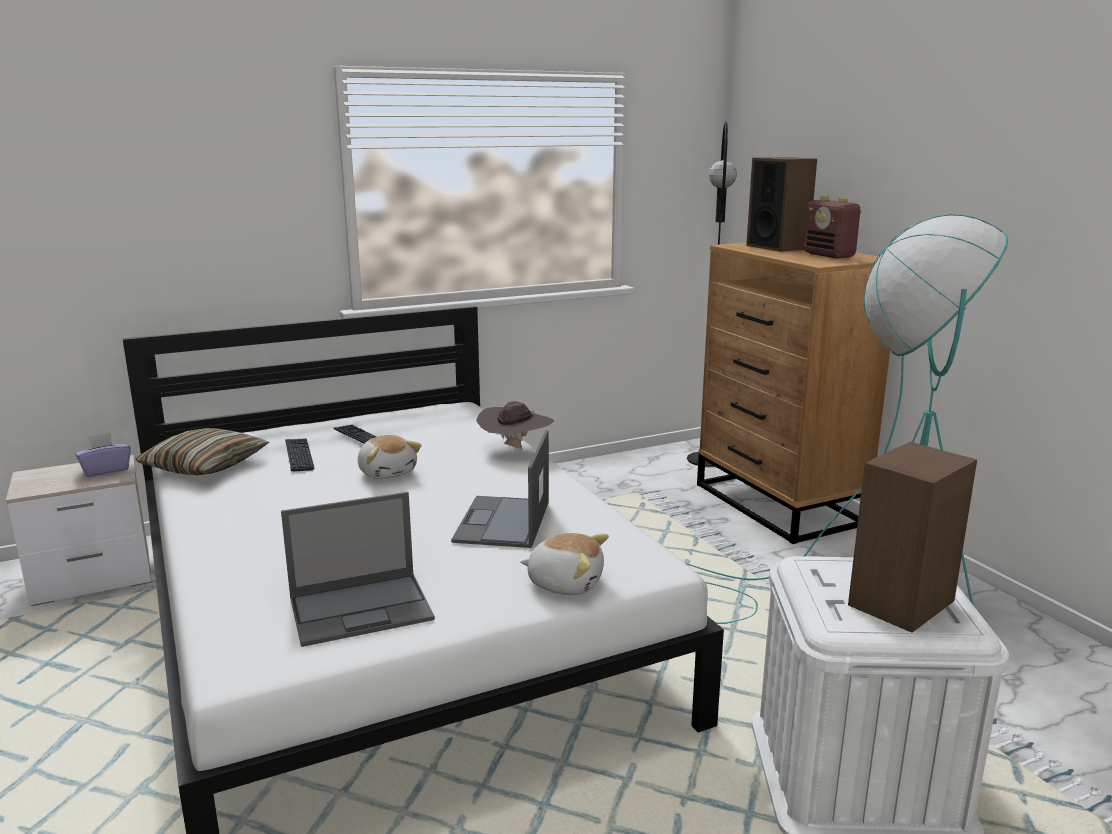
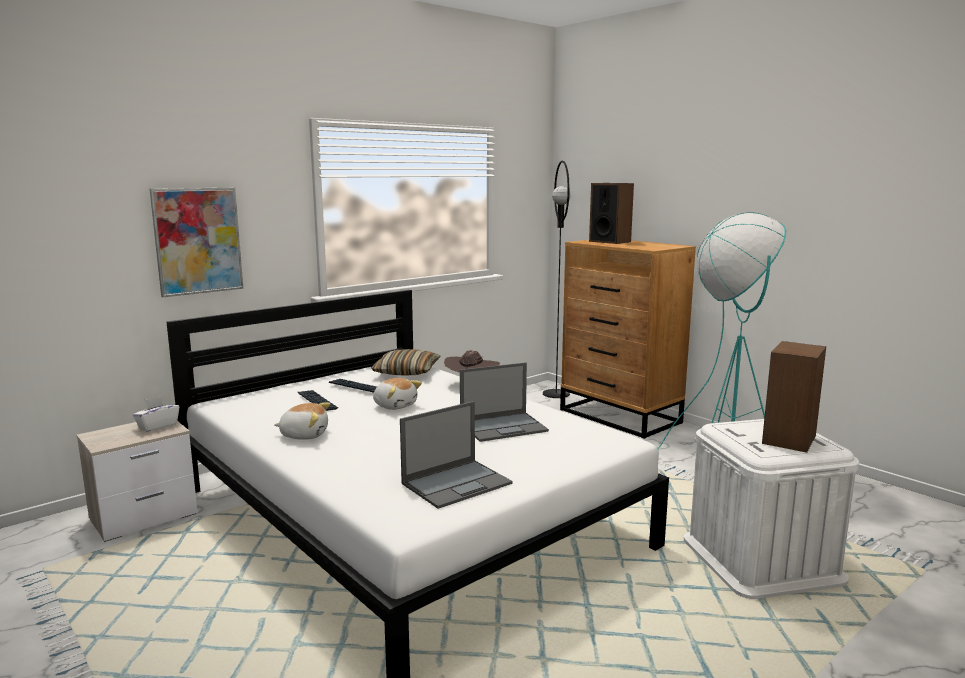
camera: 15 degrees left, 5 degrees down
purple tissue box [75,433,131,477] -> white tissue box [133,396,179,432]
pillow [135,428,269,476] -> pillow moved to [371,349,441,375]
laptop [451,430,549,548] -> laptop turned 105 degrees counterclockwise [460,362,549,442]
plush toy [520,533,609,595] -> plush toy moved to [274,402,330,440]
radio [803,196,862,259] -> none
none -> picture [150,187,243,297]

